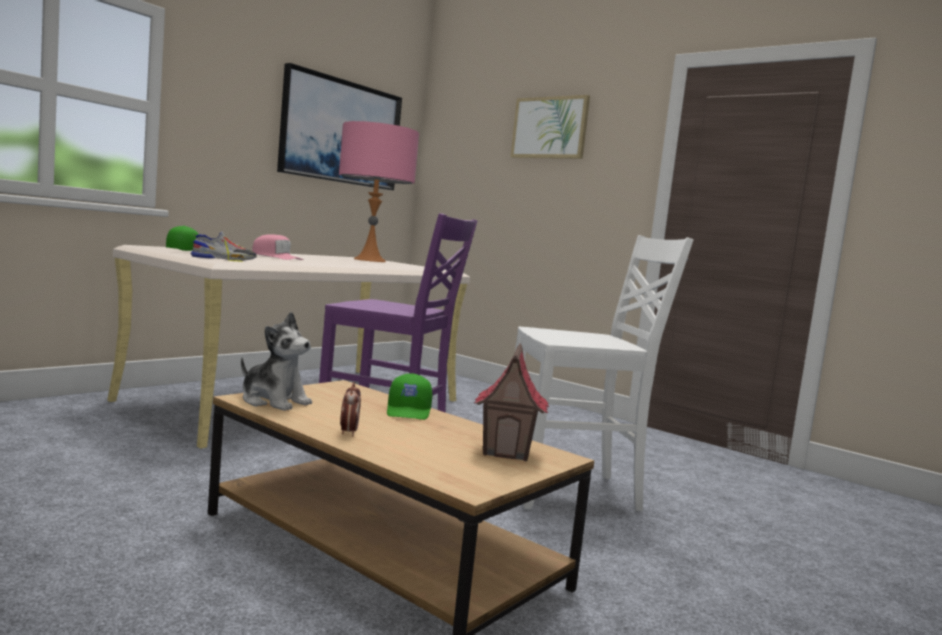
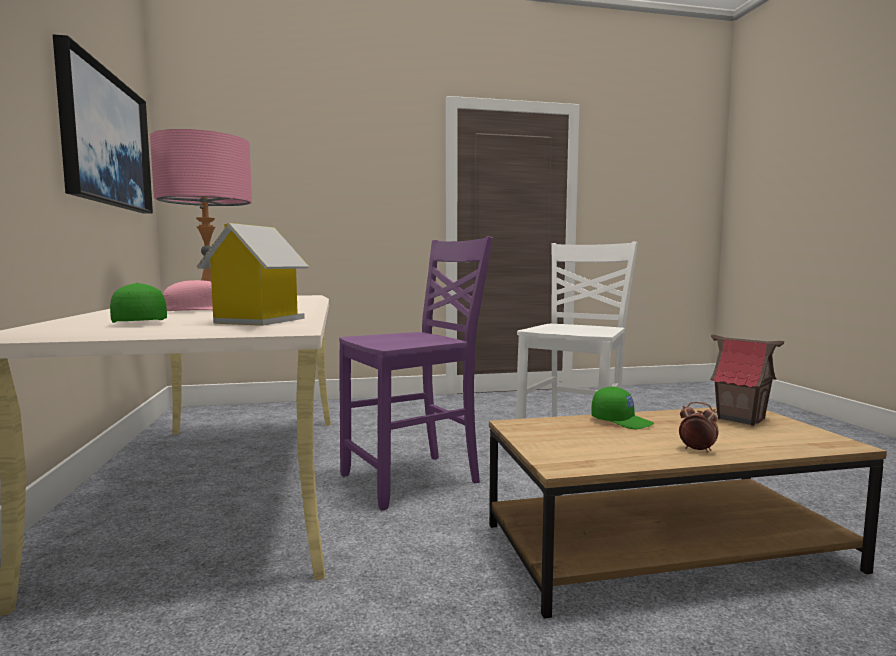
camera: 50 degrees left, 0 degrees up
shoe [190,232,257,262] -> toy house [196,223,309,326]
plush toy [241,312,312,411] -> none
picture [511,95,590,159] -> none

